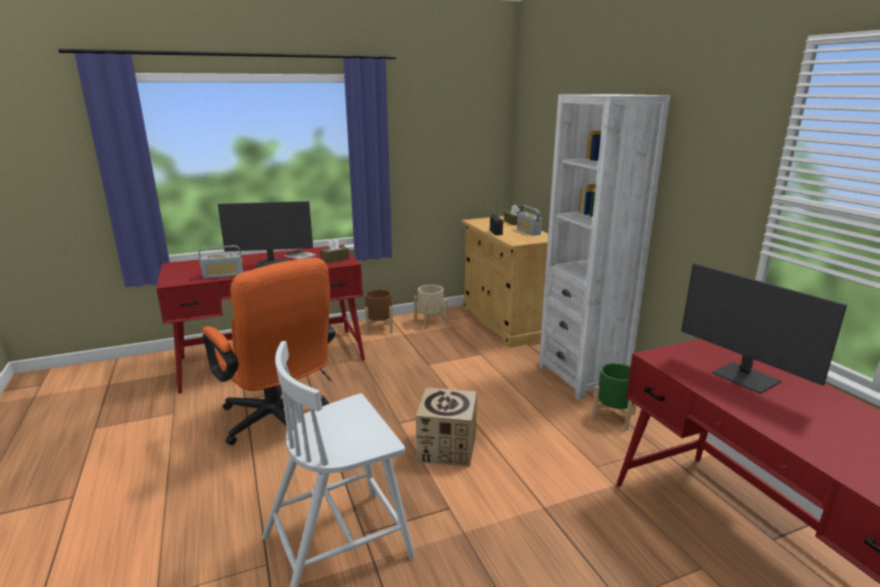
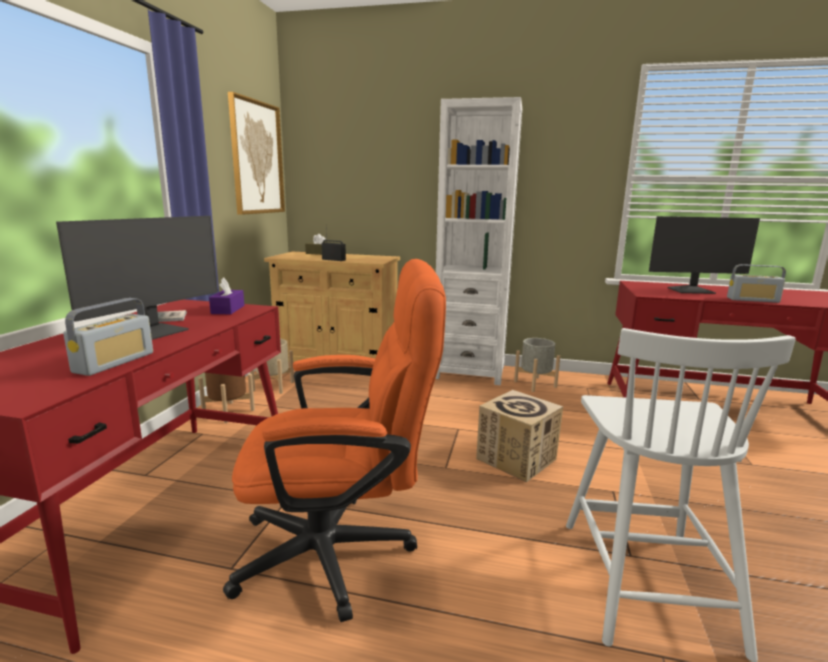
camera: 55 degrees left, 5 degrees down
brown tissue box [320,238,349,263] -> purple tissue box [209,278,244,314]
radio [517,205,542,236] -> radio moved to [727,264,786,303]
green planter [592,363,636,430] -> grey planter [514,338,560,392]
none -> picture [228,92,285,215]

